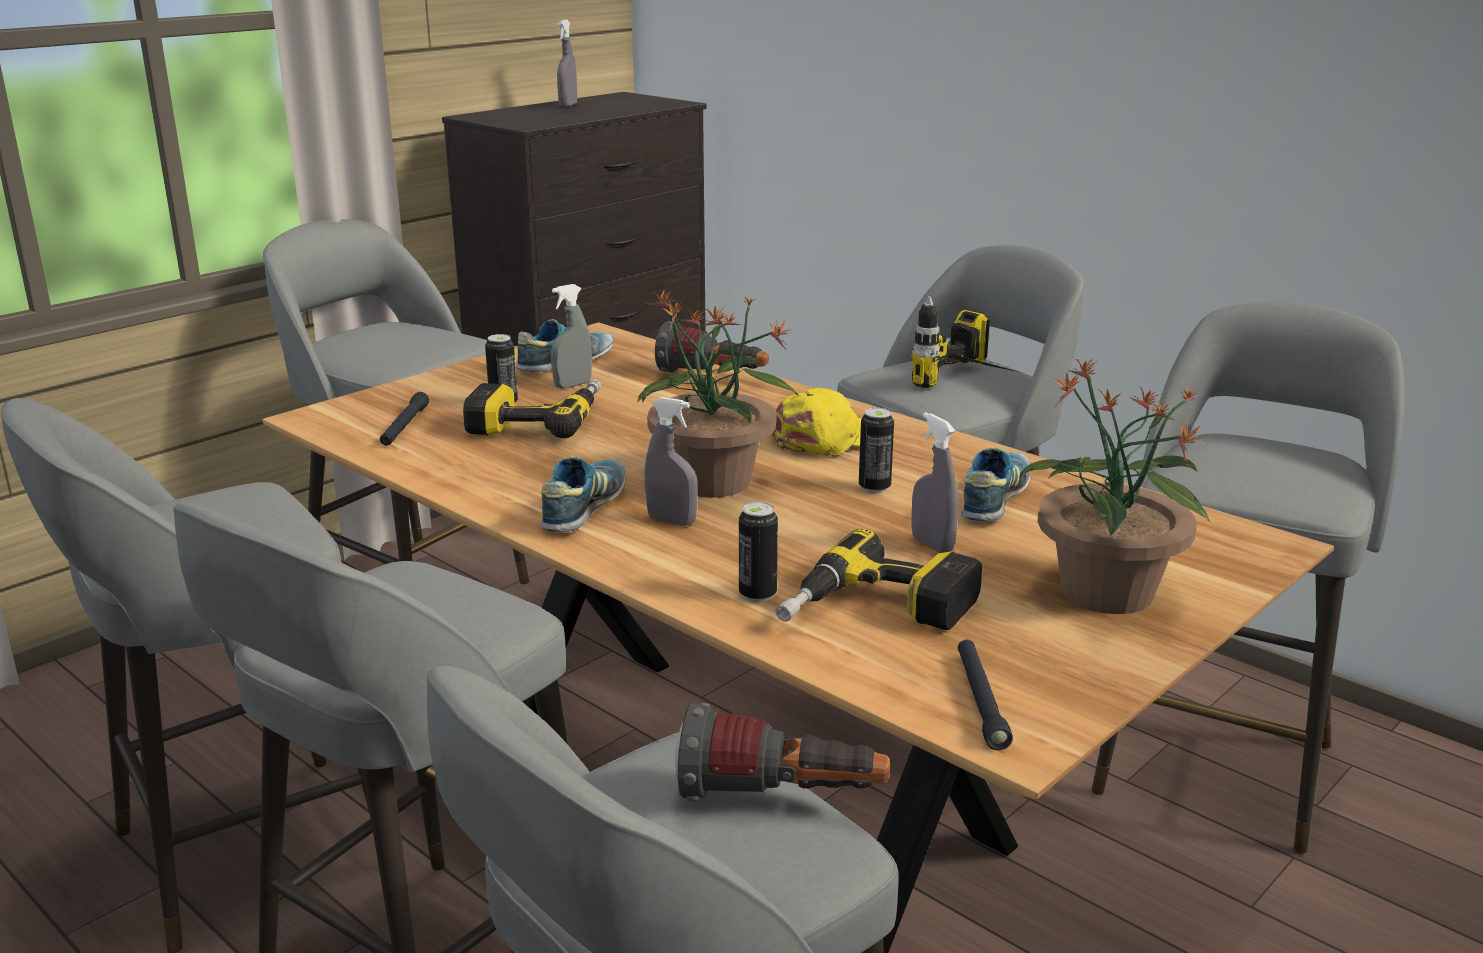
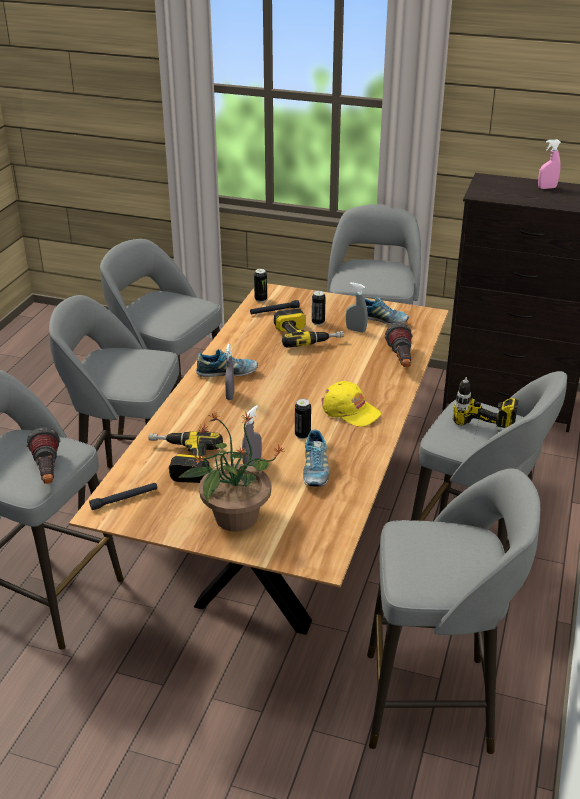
camera: 65 degrees right, 10 degrees up
grey spray bottle [557,20,577,107] -> pink spray bottle [538,140,561,189]
potted plant [637,289,799,498] -> none
can [739,502,778,602] -> can moved to [254,269,267,302]
shoe [961,448,1030,521] -> shoe turned 90 degrees clockwise [303,430,329,487]

